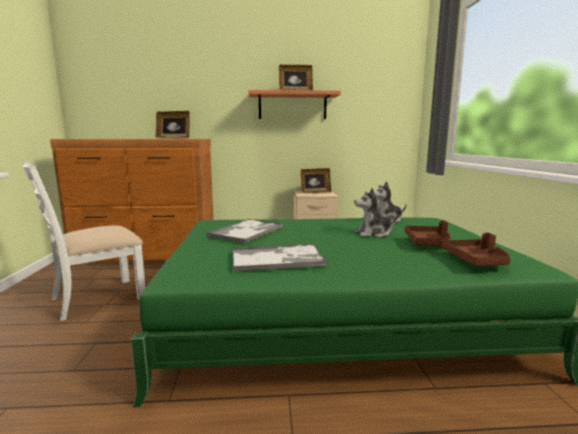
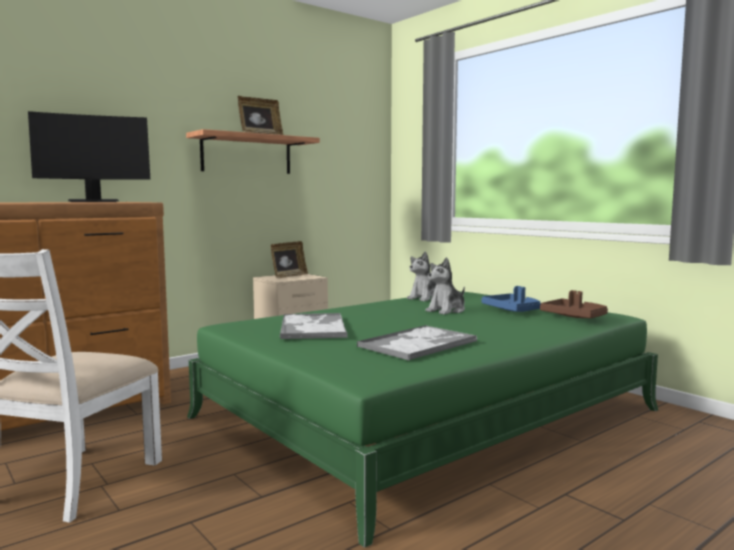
camera: 35 degrees left, 5 degrees down
picture frame [155,111,190,139] -> monitor [28,111,150,202]
brown tray [405,220,451,246] -> blue tray [481,286,541,312]

